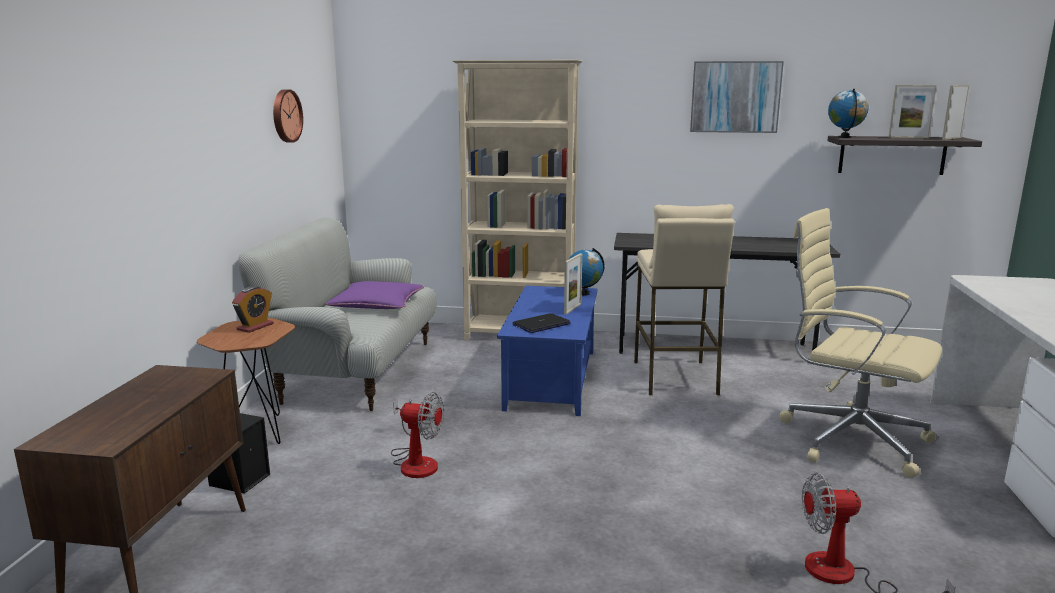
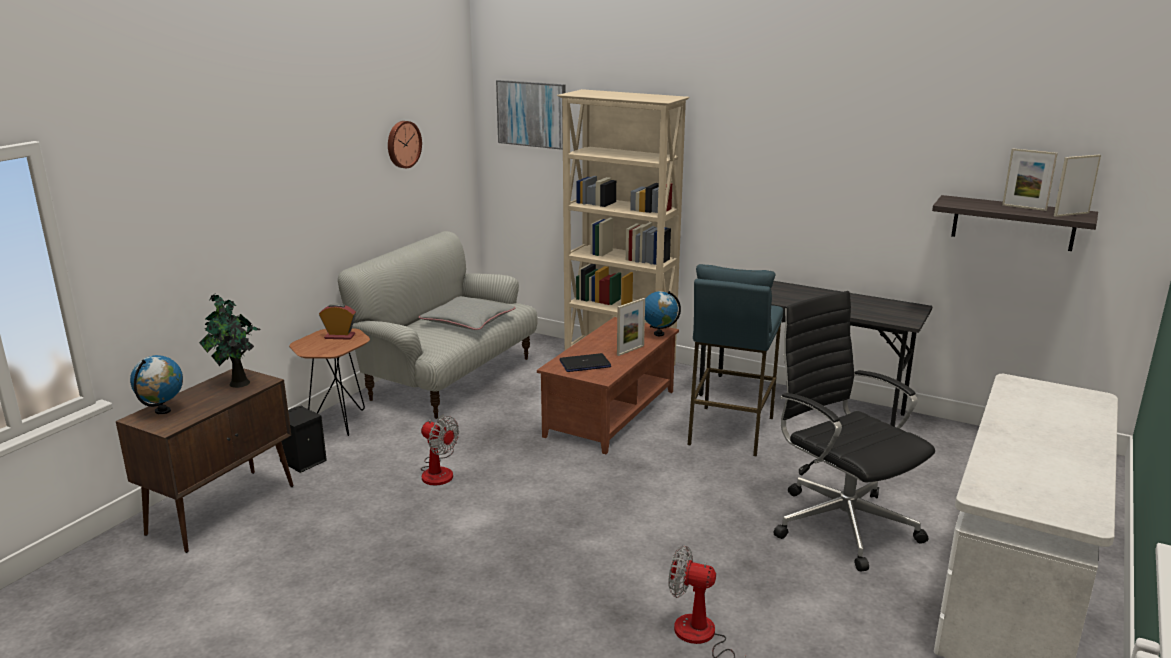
camera: 20 degrees right, 5 degrees up
alarm clock [232,286,274,333] -> alarm clock turned 135 degrees counterclockwise [319,303,356,340]
purple pillow [325,281,424,309] -> grey pillow [419,296,516,330]
blue coffee table [497,286,598,416] -> brown coffee table [537,317,679,454]
beige stool [634,204,735,396] -> blue stool [688,264,783,456]
picture [690,61,784,133] -> picture moved to [496,80,566,150]
beige office chair [780,208,942,478] -> black office chair [773,291,935,572]
globe [828,89,869,138] -> globe moved to [130,355,183,414]
none -> potted plant [199,294,261,388]

